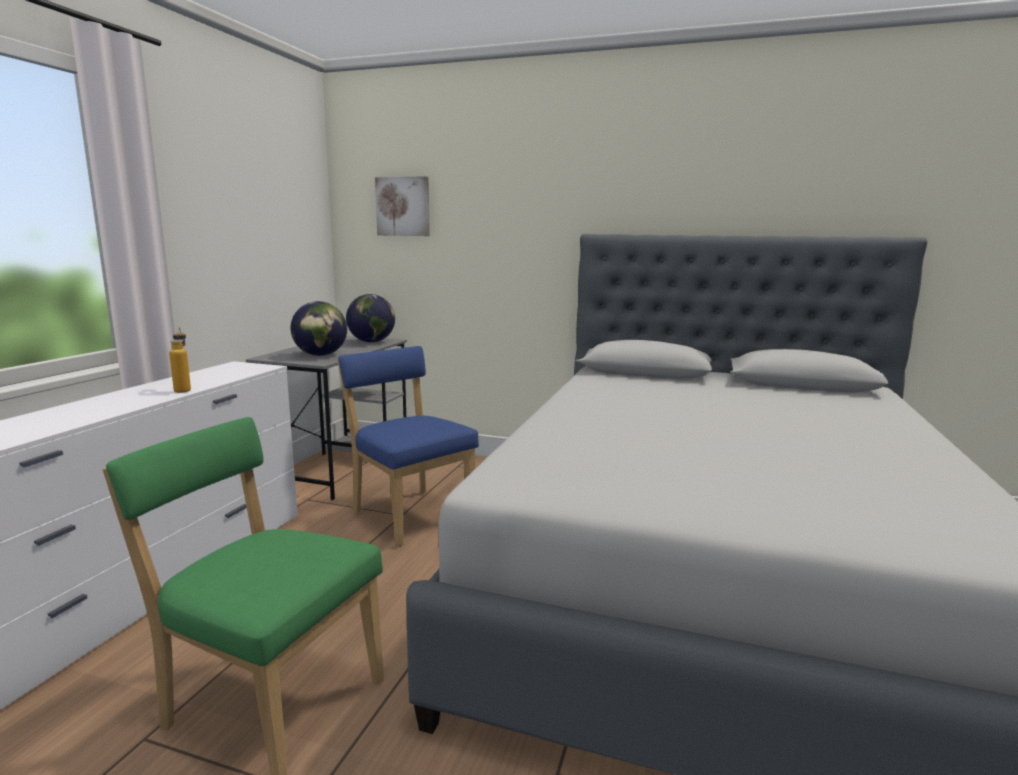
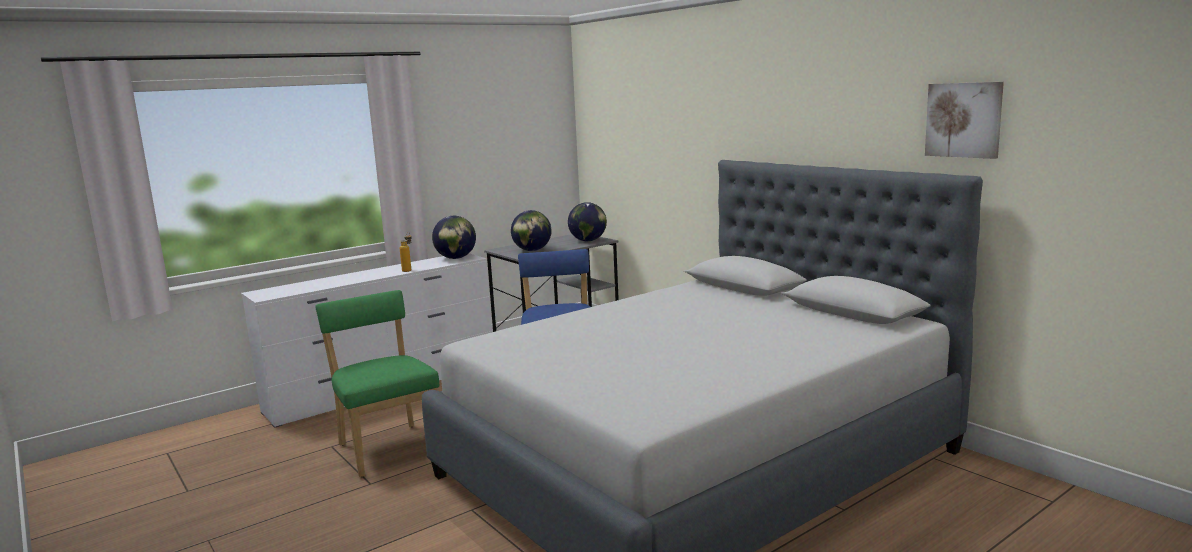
camera: 35 degrees right, 0 degrees up
picture [375,176,430,236] -> picture moved to [925,82,1004,159]
none -> globe [432,216,476,259]

